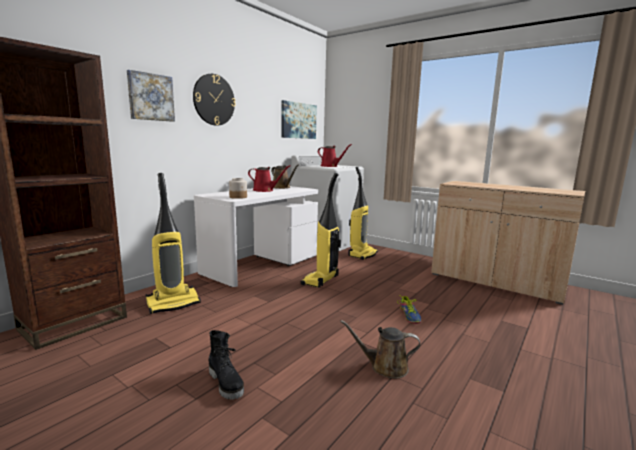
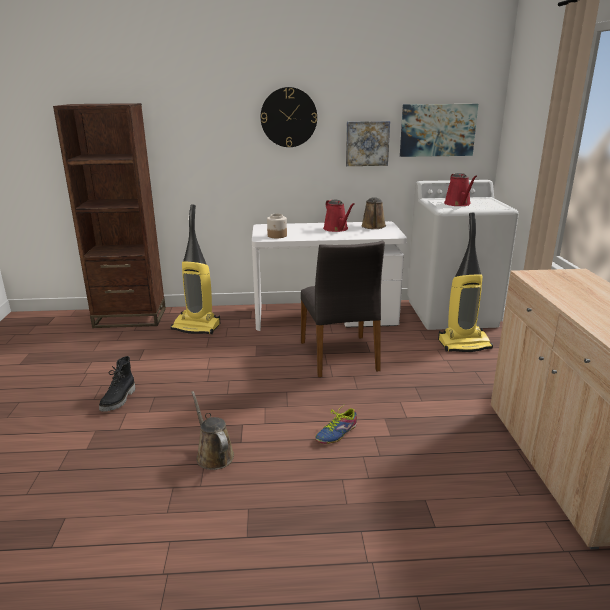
camera: 50 degrees right, 10 degrees up
picture [127,70,175,122] -> picture moved to [346,121,390,166]
vacuum cleaner [301,173,341,288] -> grey chair [301,241,385,377]

